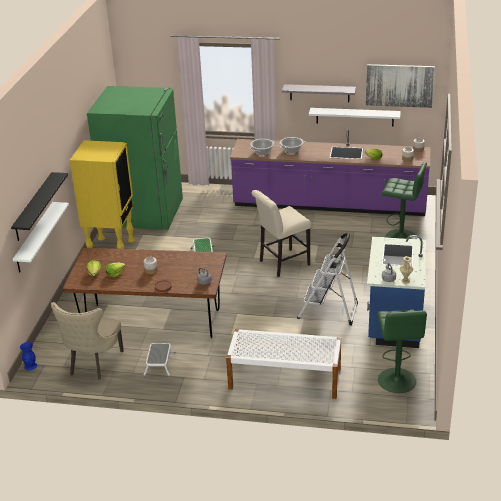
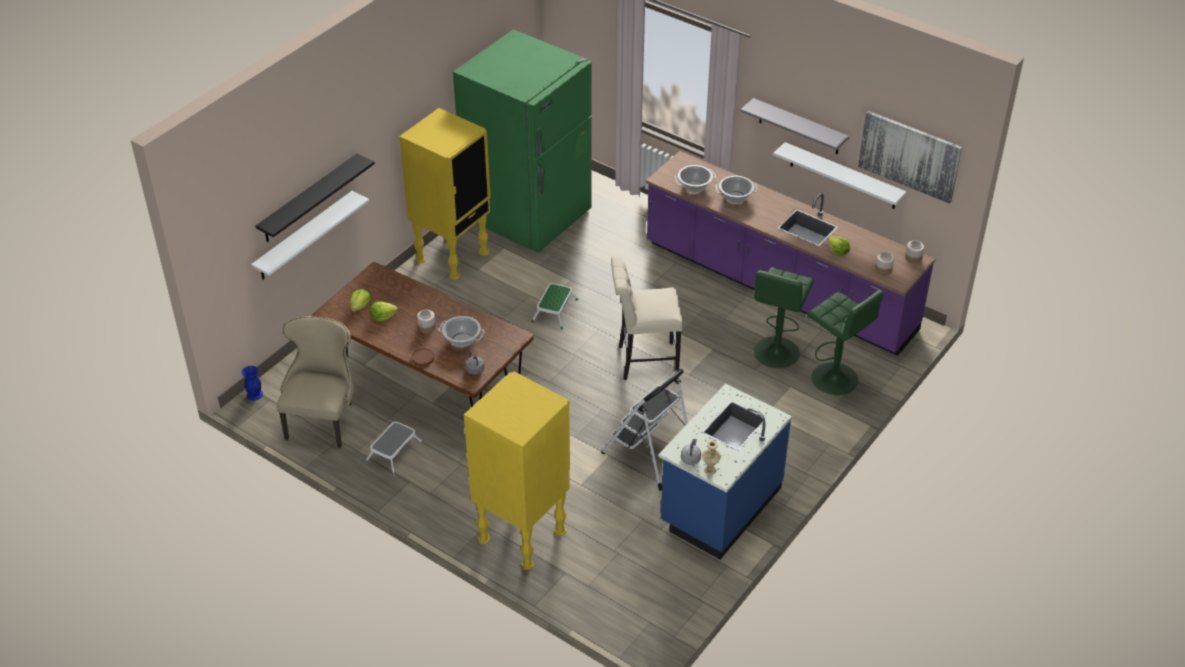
camera: 25 degrees right, 10 degrees up
beige chair [51,302,124,380] -> beige chair turned 150 degrees clockwise [277,316,354,448]
white bench [226,329,341,399] -> yellow cabinet [464,371,570,570]
green stool [377,310,427,393] -> green stool moved to [754,267,814,368]
none -> cooking pot [438,316,485,347]

